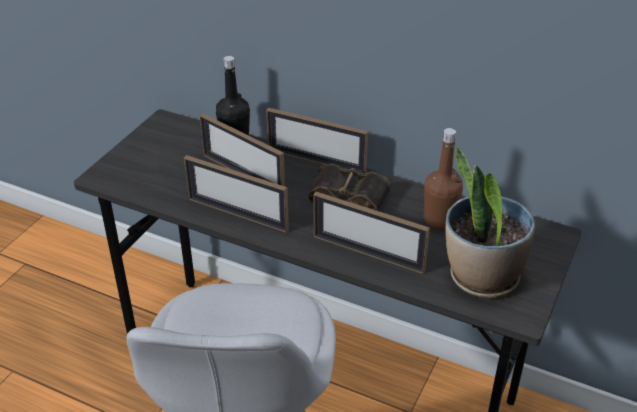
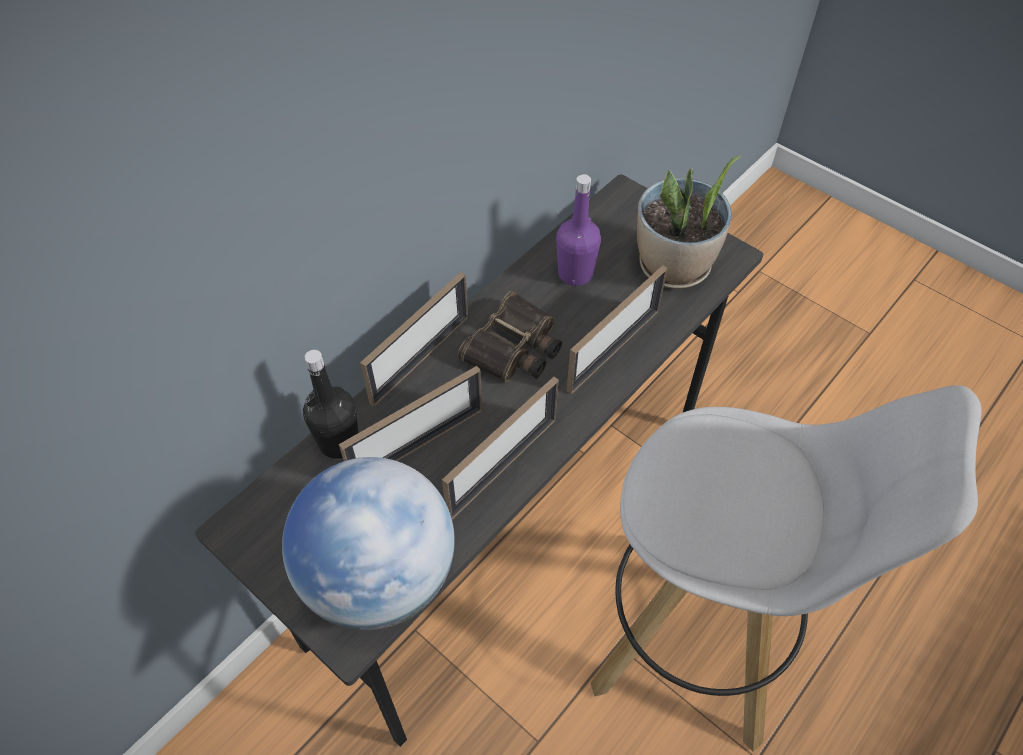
camera: 75 degrees left, 15 degrees up
brown bottle [423,128,463,230] -> purple bottle [556,174,601,286]
none -> globe [282,457,455,630]

